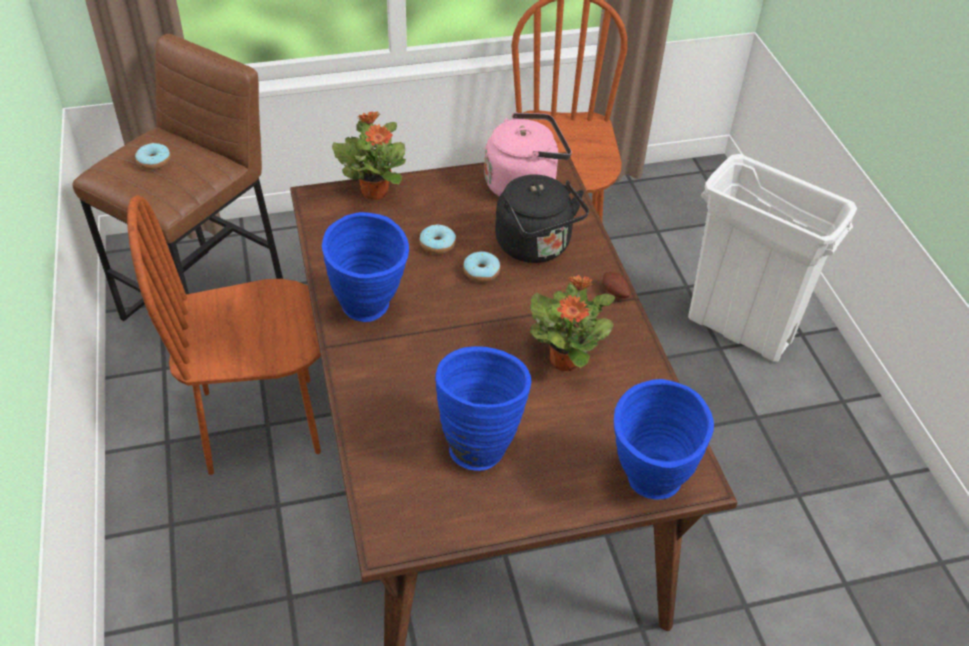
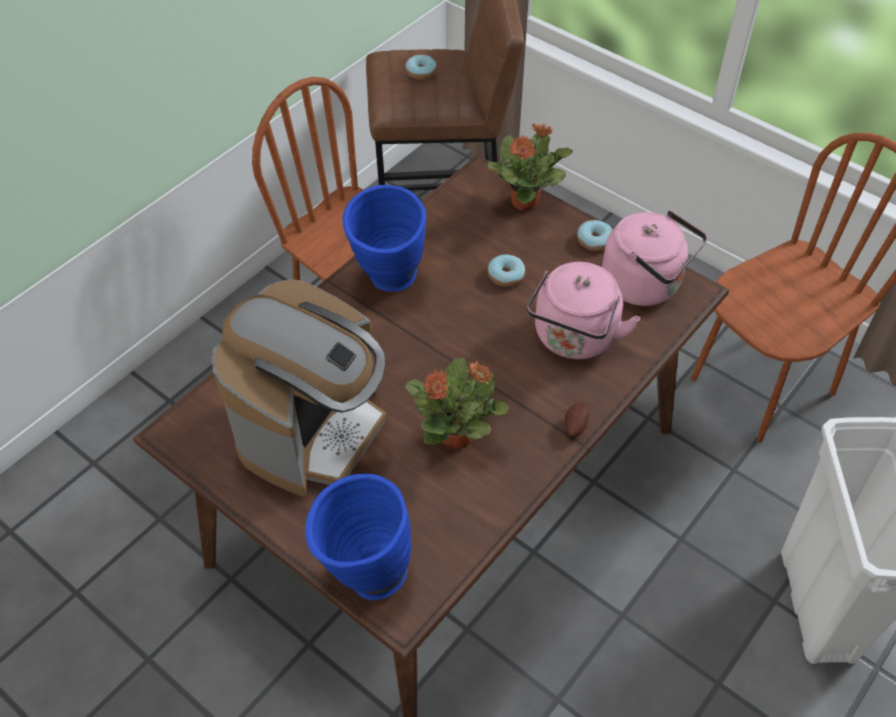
camera: 55 degrees right, 5 degrees up
blue vase [435,346,531,471] -> coffee machine [212,279,387,497]
donut [463,251,500,282] -> donut moved to [577,220,612,251]
black kettle [495,174,589,263] -> pink kettle [527,262,640,359]

